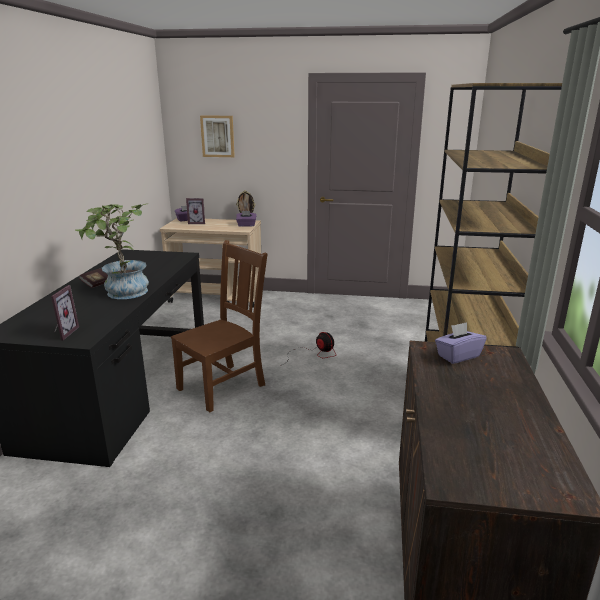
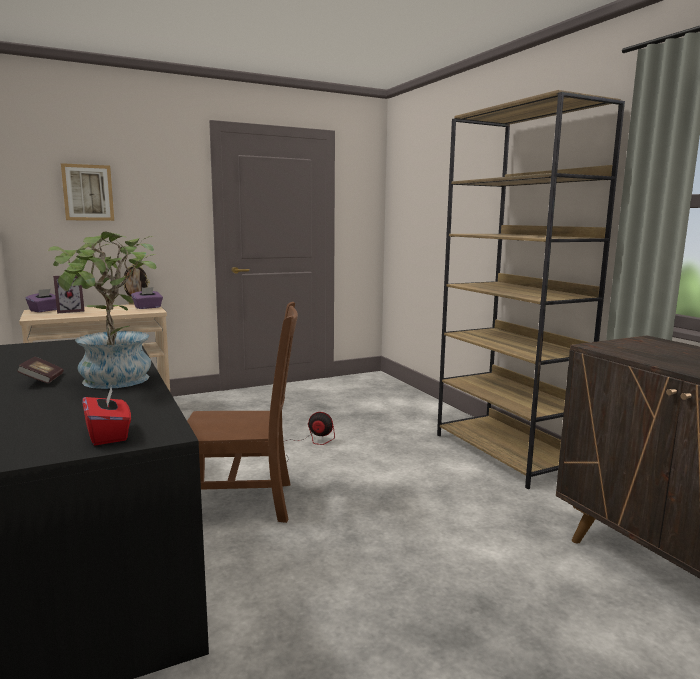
camera: 35 degrees left, 10 degrees down
picture frame [51,285,79,340] -> red tissue box [82,387,131,445]
brown chair [171,240,268,412] -> brown chair turned 75 degrees clockwise [187,302,298,523]
purple tissue box [435,322,487,364] -> none

